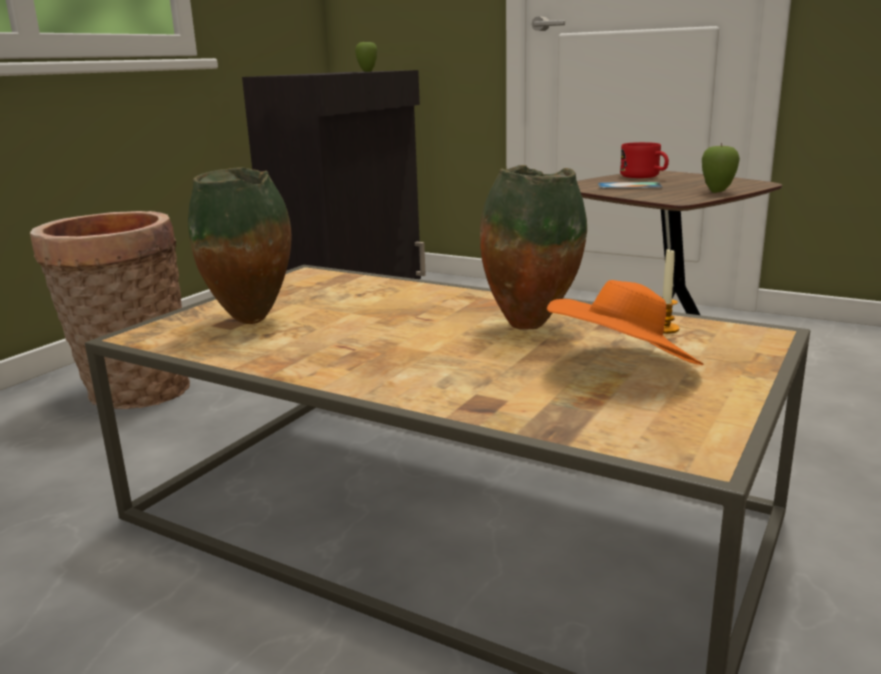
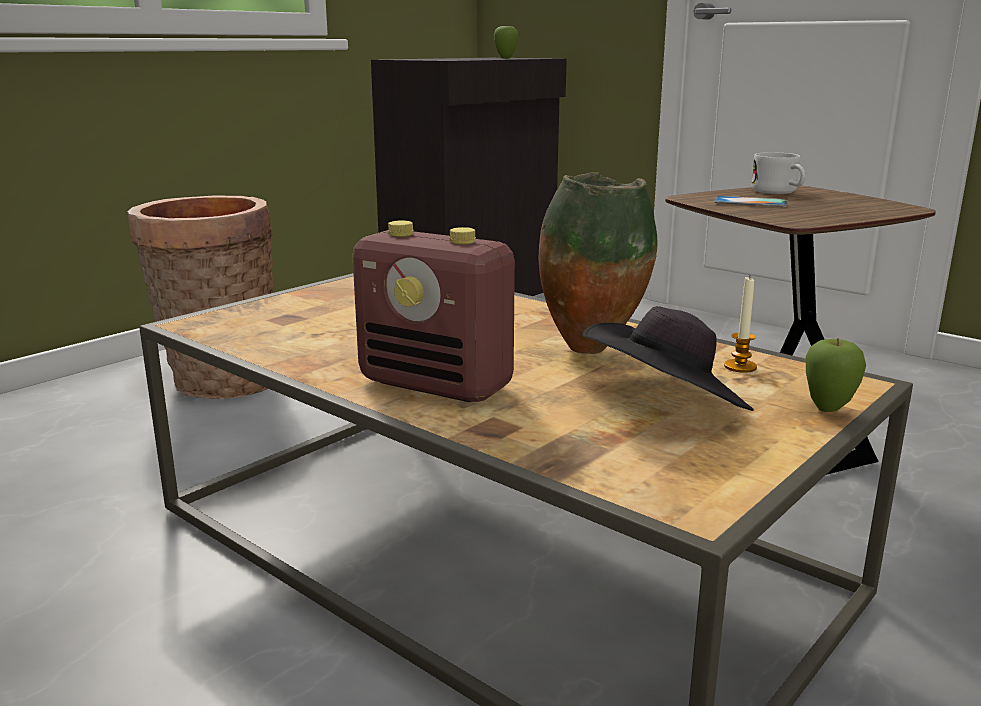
camera: 10 degrees right, 0 degrees up
vase [188,168,291,324] -> none
orange hat [547,280,703,365] -> black hat [582,306,754,411]
red mug [620,142,669,178] -> white mug [751,152,805,194]
apple [702,143,740,193] -> apple moved to [806,338,866,412]
none -> radio [352,221,515,402]

